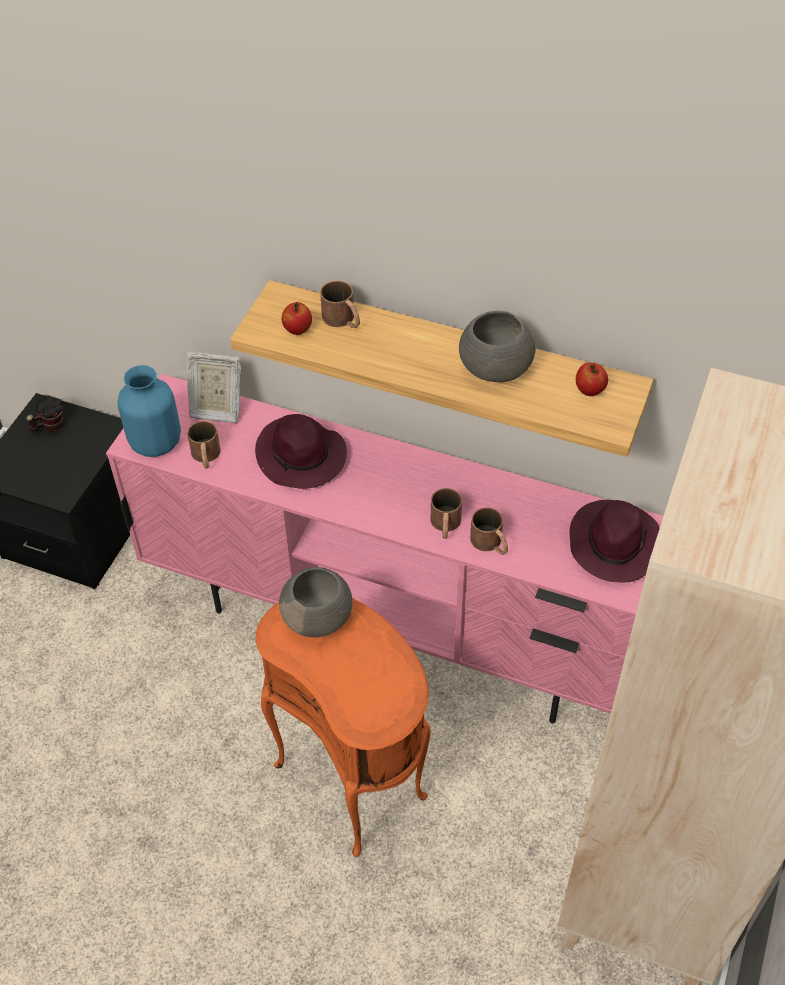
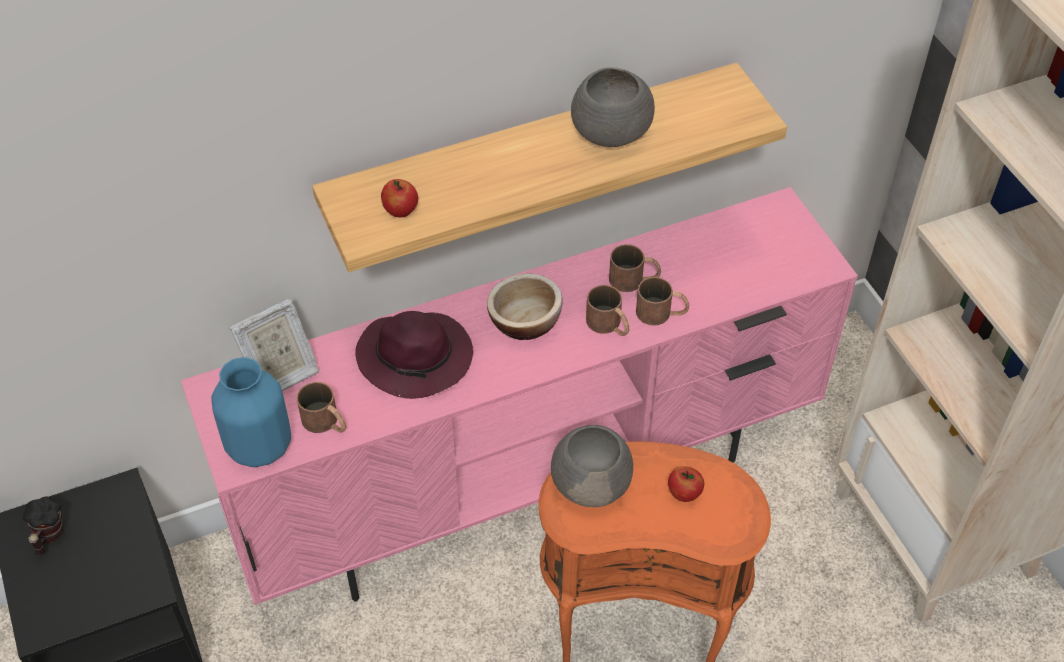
camera: 45 degrees left, 0 degrees up
brown mug [320,281,360,328] -> brown mug moved to [609,244,661,292]
purple hat [569,500,660,582] -> none
apple [576,362,608,396] -> apple moved to [668,466,704,502]
none -> bowl [487,273,563,340]

